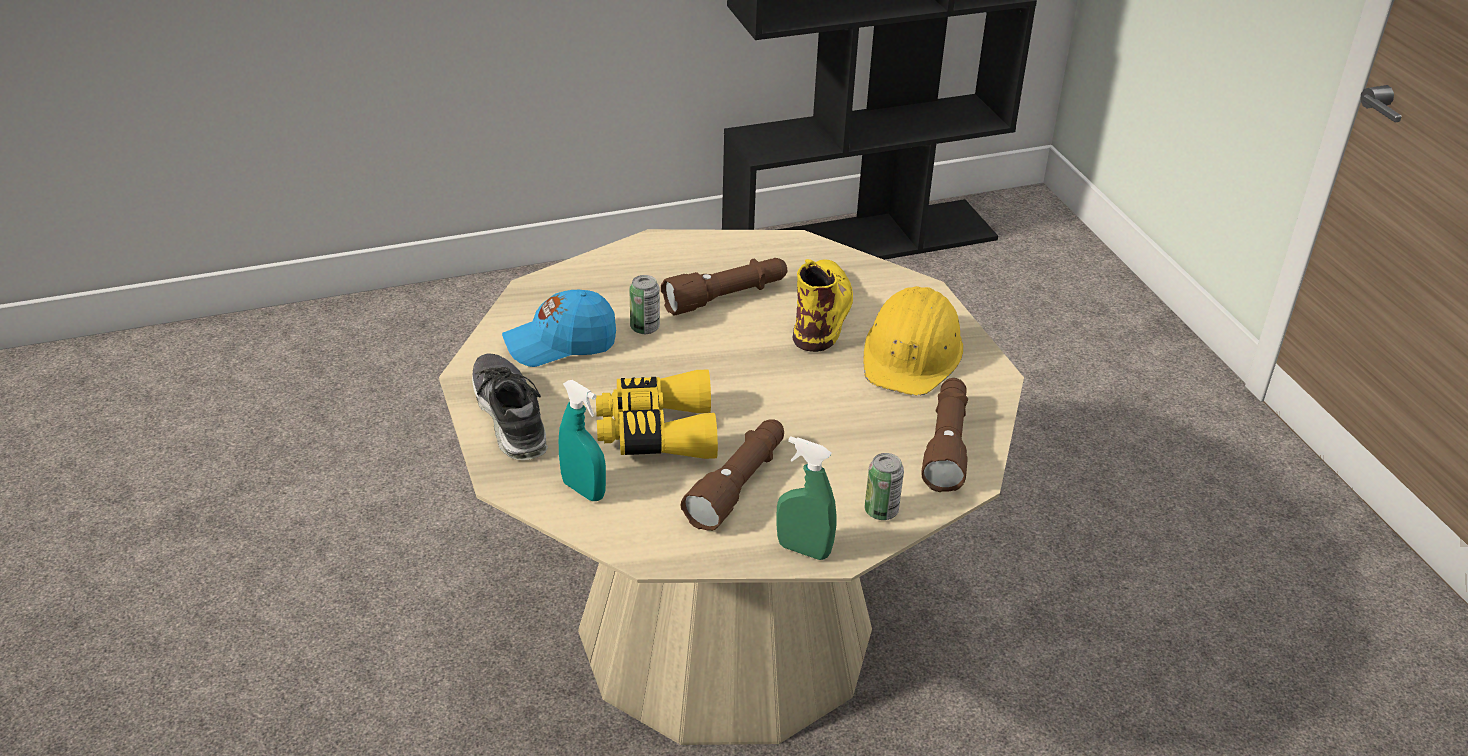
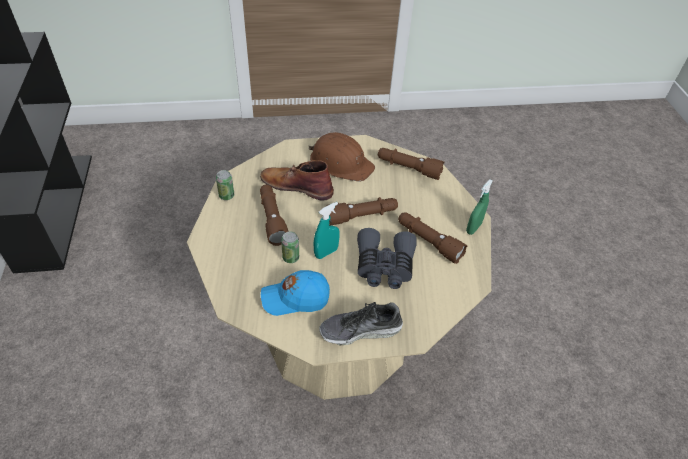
camera: 80 degrees left, 10 degrees up
blue cap [502,290,616,367] -> blue cap turned 90 degrees clockwise [261,270,330,316]
turquoise spray bottle [559,380,606,501] -> turquoise spray bottle moved to [313,202,340,259]
yellow binoculars [596,370,718,459] -> grey binoculars [357,228,417,289]
yellow boot [793,259,853,352] -> brown boot [260,160,334,200]
yellow hard hat [863,286,963,395] -> brown hard hat [309,132,375,182]
can [865,453,904,520] -> can moved to [216,170,234,200]
none -> brown flashlight [327,197,398,225]

